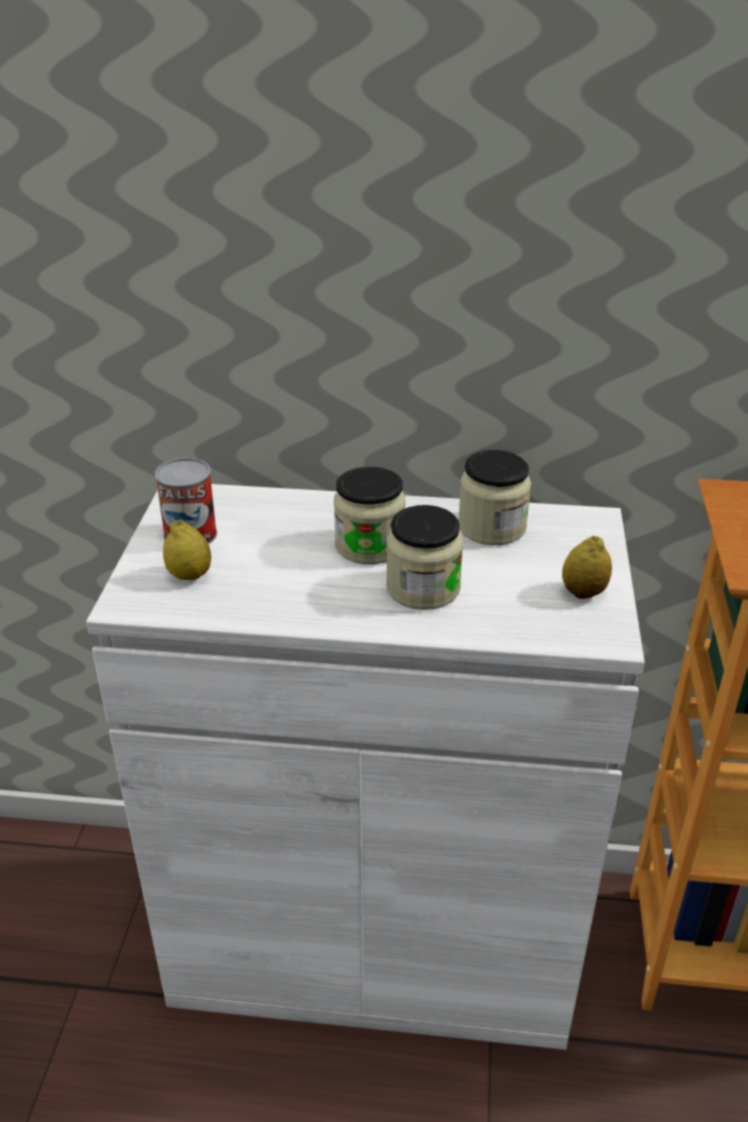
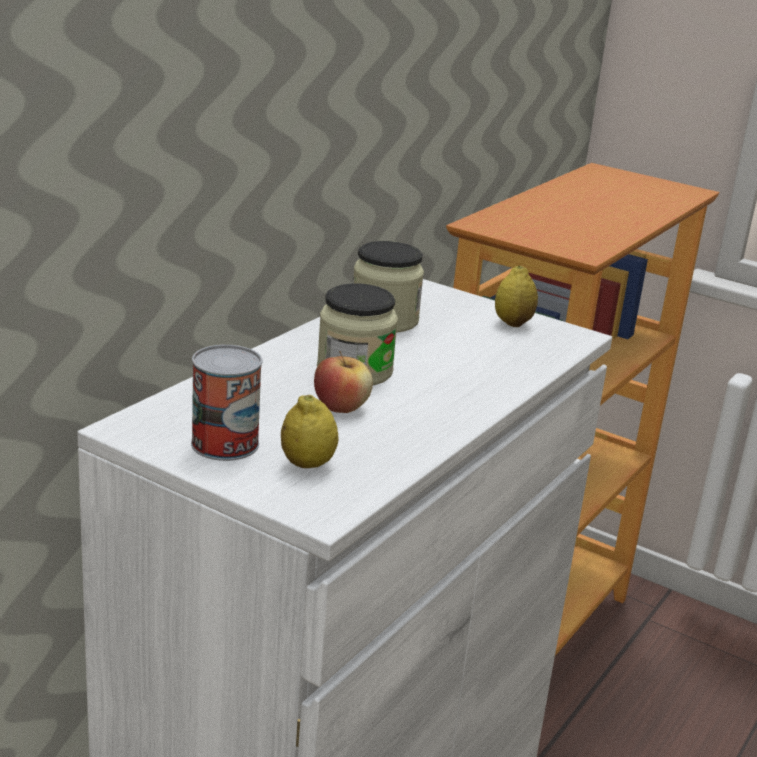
camera: 65 degrees left, 10 degrees down
jar [386,505,463,610] -> none
none -> apple [314,351,373,413]

